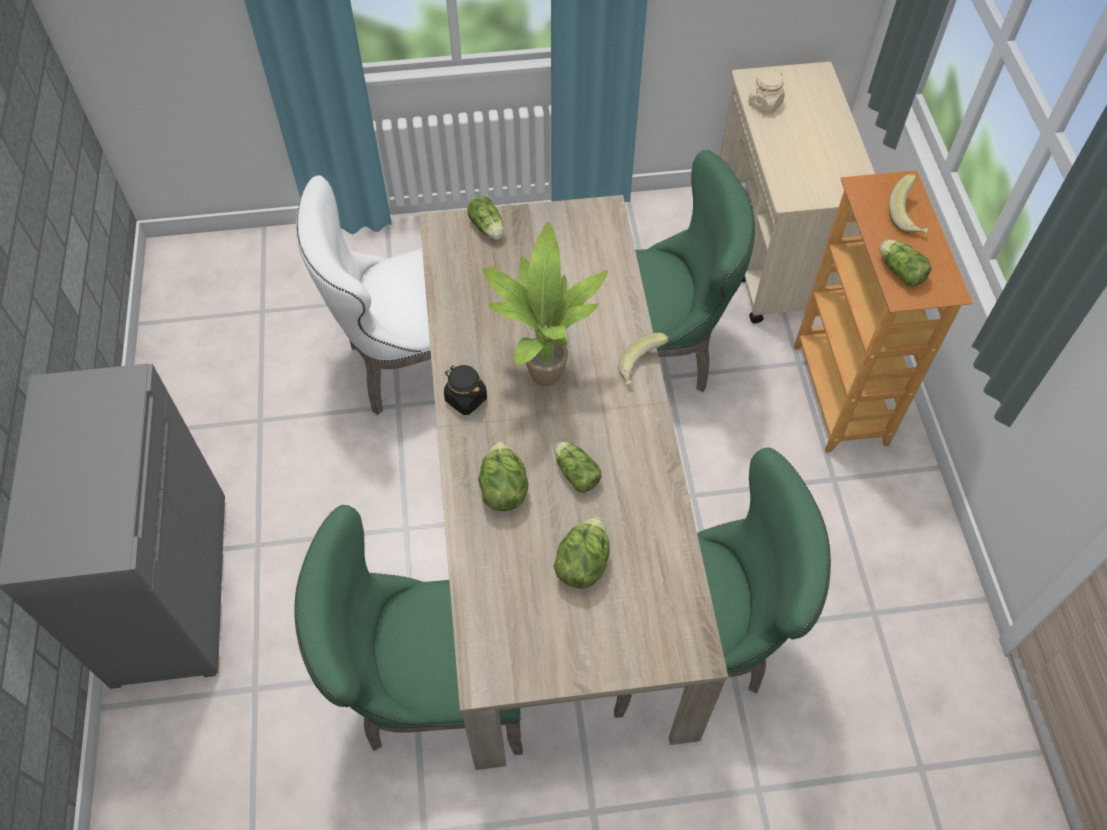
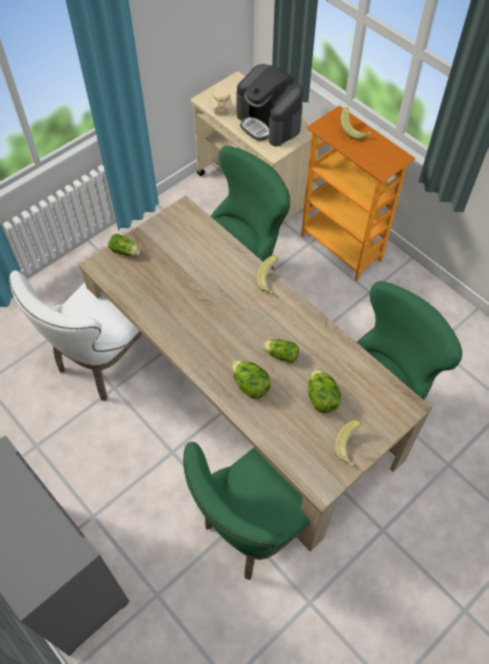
camera: 35 degrees left, 0 degrees up
black jar [444,365,487,415] -> none
potted plant [483,222,608,386] -> none
lettuce [880,240,932,287] -> none
none -> coffee machine [236,64,303,146]
none -> banana [335,420,362,466]

